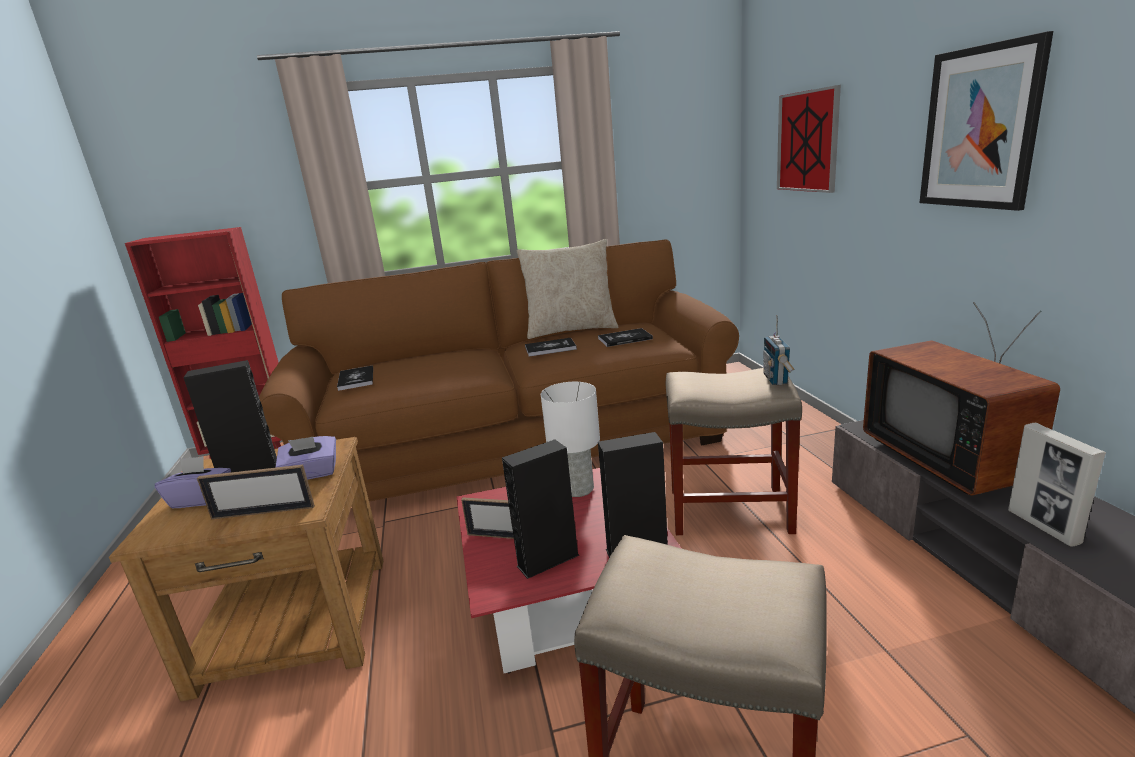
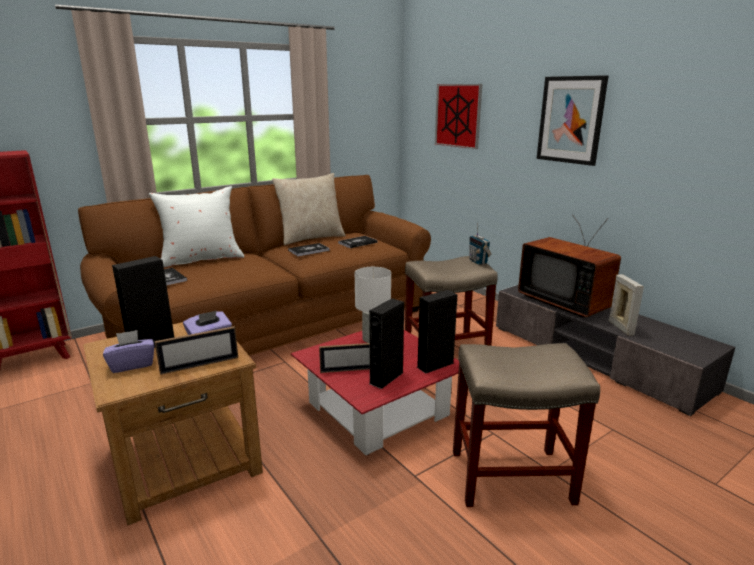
camera: 25 degrees left, 0 degrees up
picture frame [1008,423,1106,547] -> picture frame turned 150 degrees counterclockwise [609,274,644,336]
none -> white pillow [149,186,244,268]

